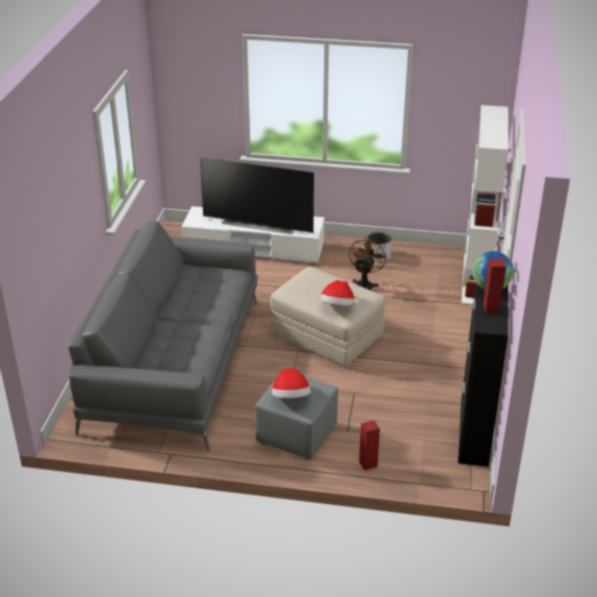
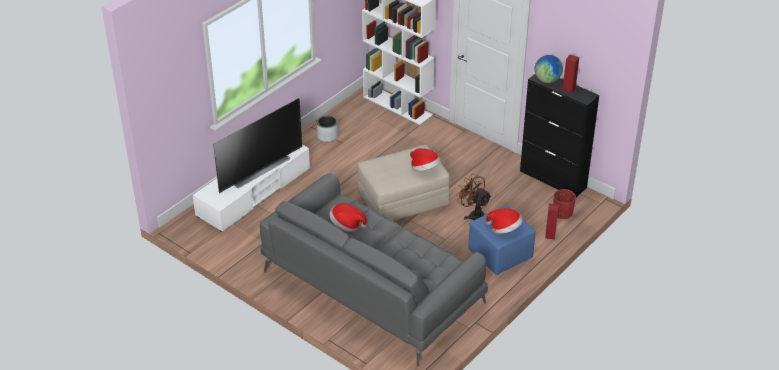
camera: 60 degrees left, 5 degrees up
grey ottoman [255,376,338,460] -> blue ottoman [468,205,536,275]
brown fan [349,236,388,290] -> brown fan moved to [456,173,491,220]
none -> hat [329,203,367,232]
none -> red planter [553,189,576,219]

